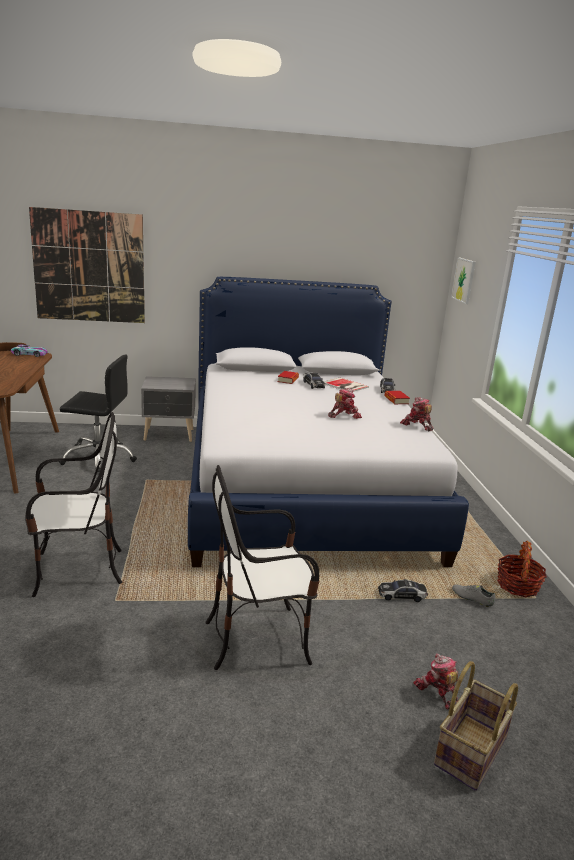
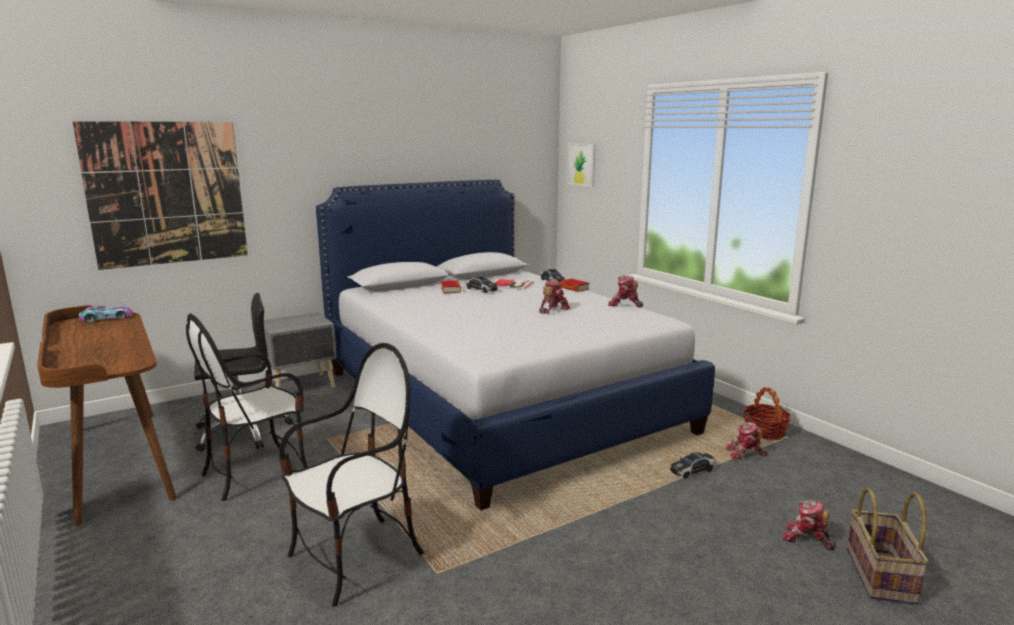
camera: 25 degrees left, 5 degrees down
chair [205,465,319,670] -> chair moved to [186,313,308,501]
grey shoe [452,584,496,607] -> toy robot [726,422,767,459]

